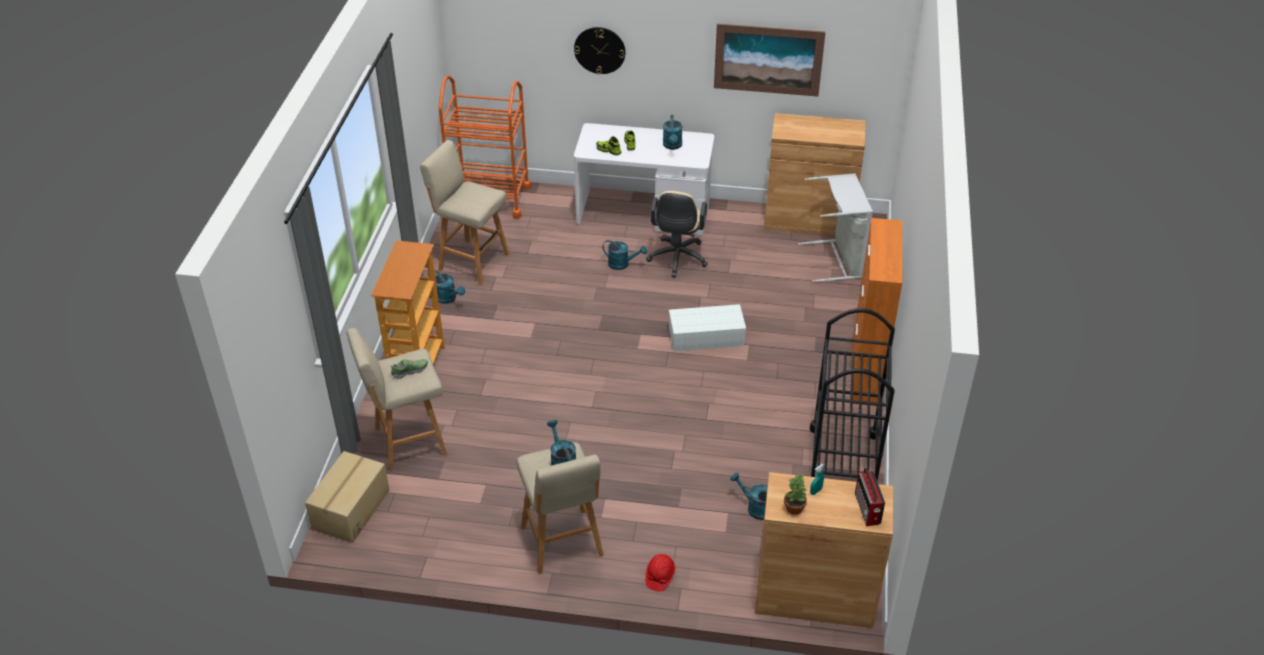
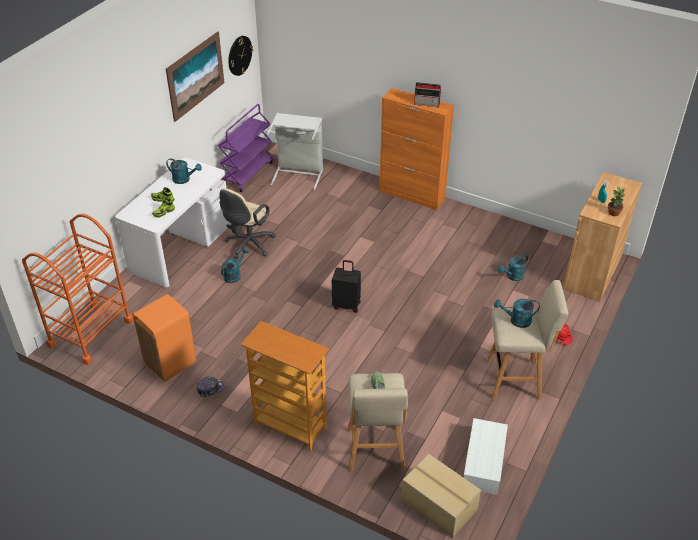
camera: 70 degrees left, 0 degrees up
beige stool [420,140,510,285] -> orange trash can [133,294,197,382]
turquoise watering can [435,270,465,304] -> cap [197,377,225,397]
wall clock [574,27,626,75] -> wall clock moved to [228,36,253,76]
beige office chair [646,191,708,278] -> beige office chair turned 90 degrees clockwise [219,188,276,259]
white storage box [669,304,746,352] -> white storage box moved to [464,418,508,495]
brown cabinet [764,113,866,236] -> purple cart [218,104,274,192]
black cart [810,308,895,482] -> none
radio [855,467,885,526] -> radio moved to [414,82,442,107]
none -> black suitcase [332,260,361,313]

